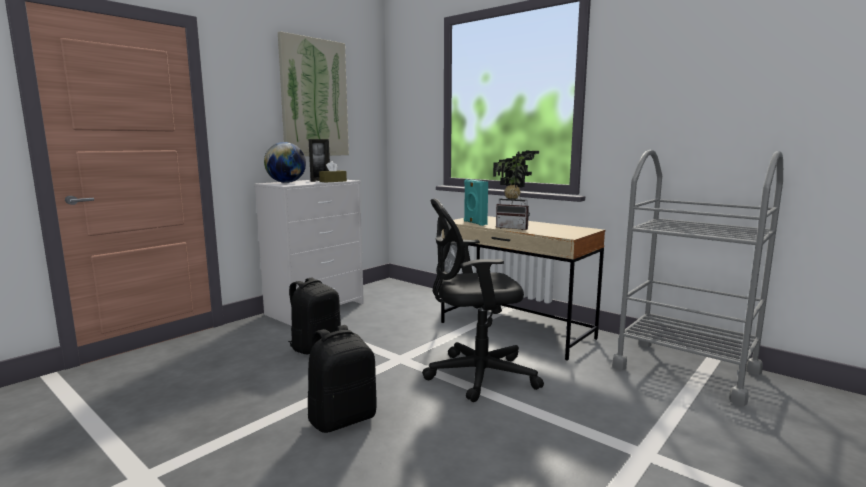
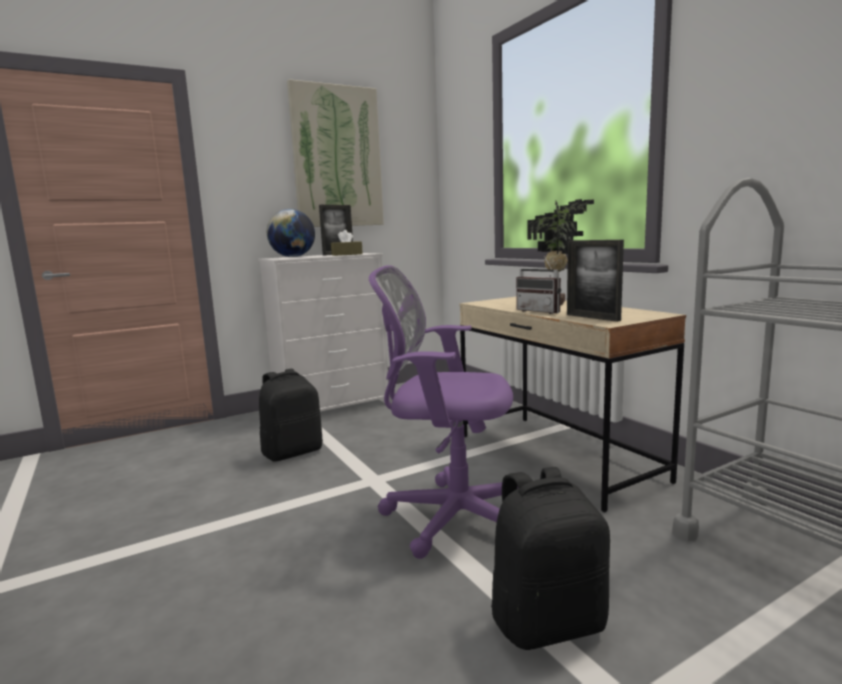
camera: 20 degrees right, 0 degrees up
black backpack [308,325,377,433] -> black backpack moved to [491,467,610,650]
black office chair [422,198,544,402] -> purple office chair [369,265,518,559]
turquoise speaker [464,179,488,226] -> none
none -> picture frame [567,240,624,322]

